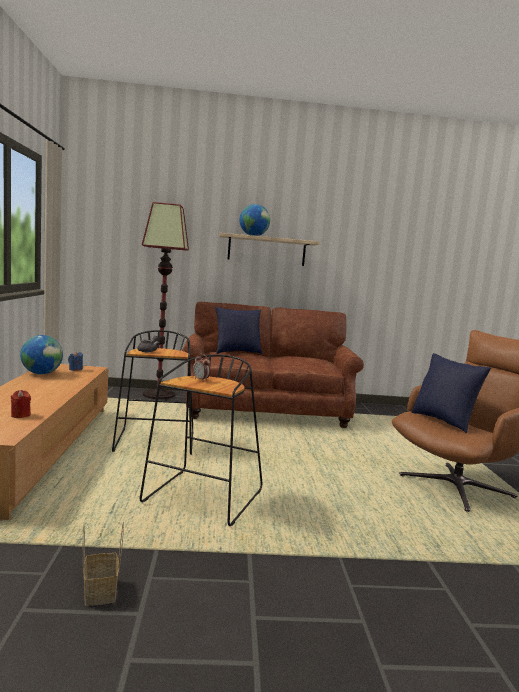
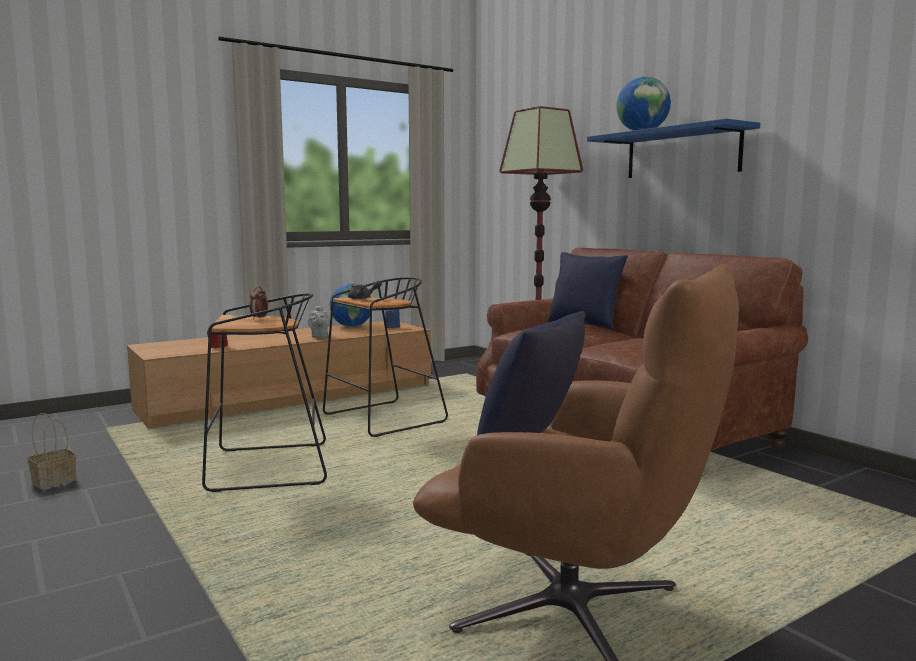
camera: 60 degrees right, 0 degrees up
beige shelf [219,233,320,266] -> blue shelf [587,119,760,178]
none -> grey teapot [308,305,330,338]

